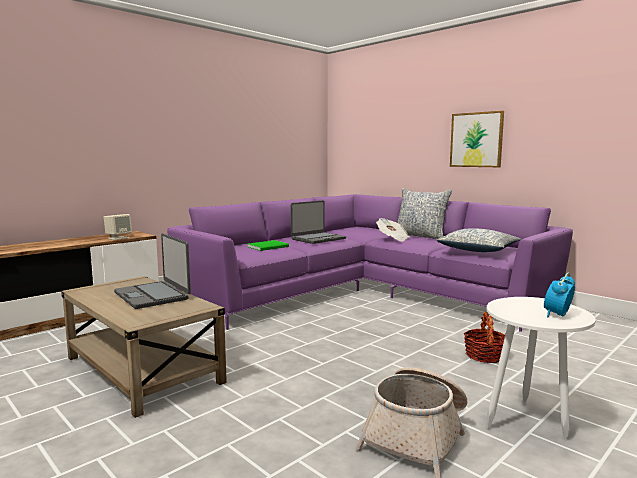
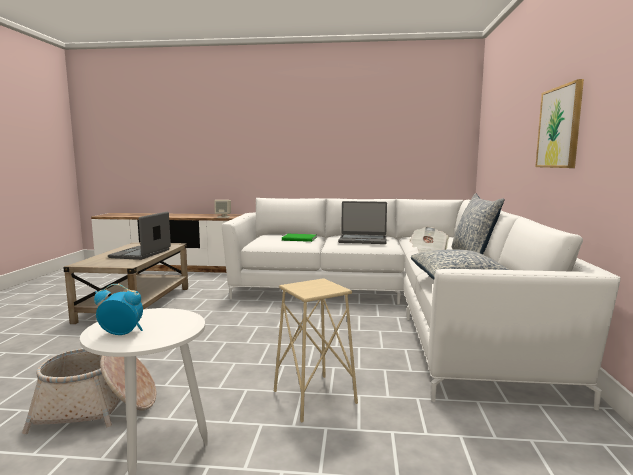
camera: 50 degrees right, 0 degrees up
purple sofa [167,194,573,332] -> white sofa [222,198,620,410]
basket [464,311,505,363] -> beige stool [274,278,358,422]

